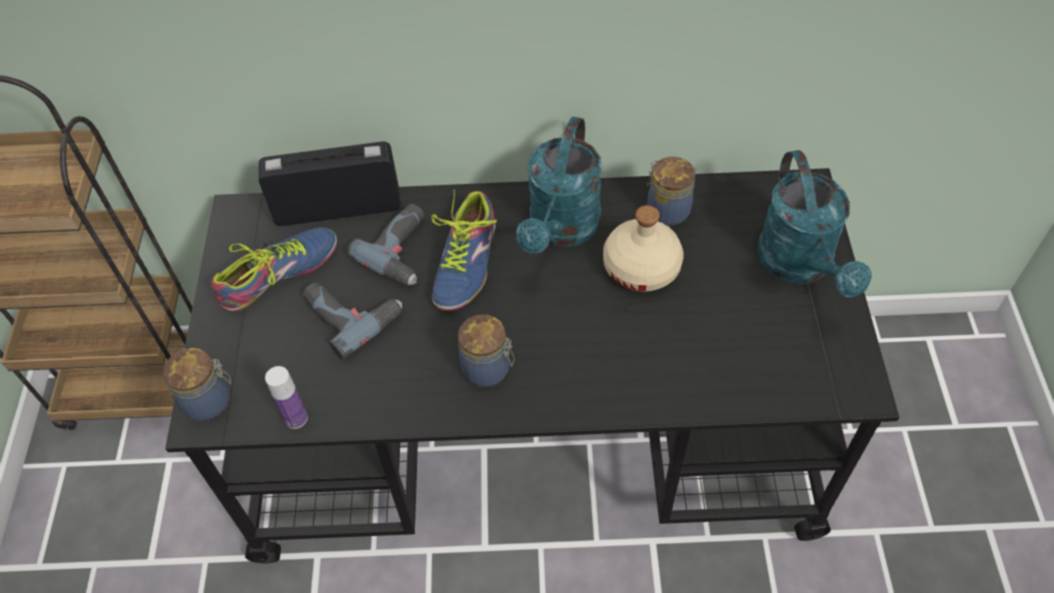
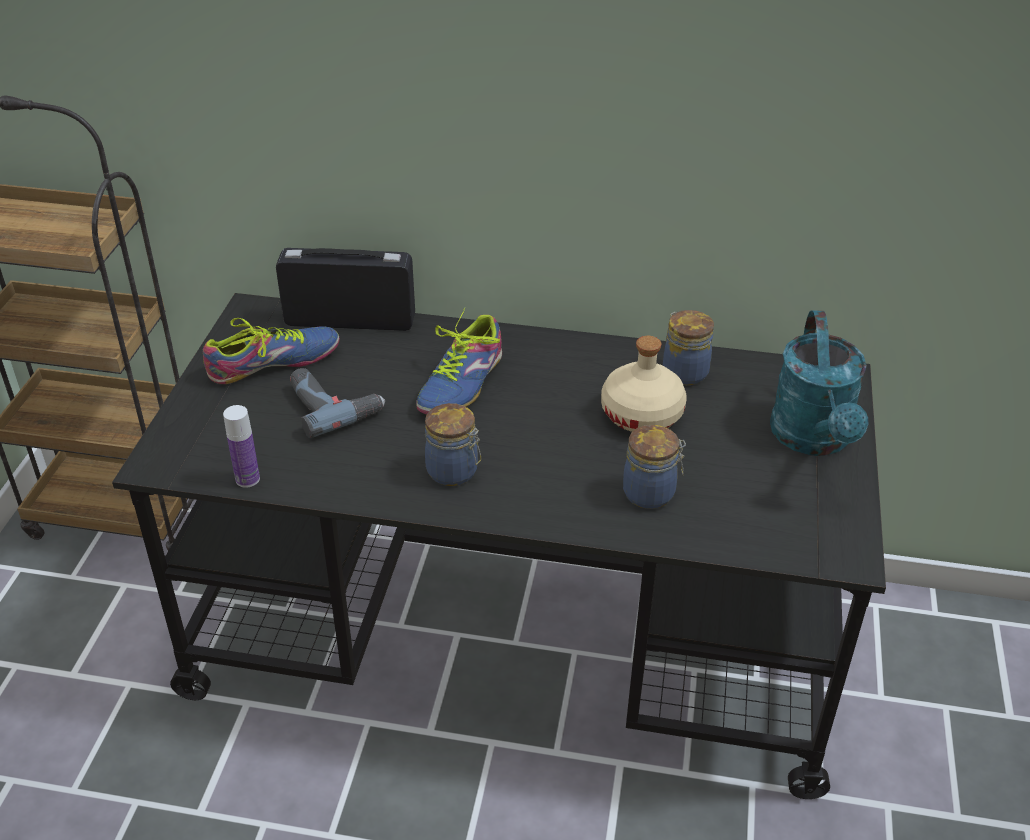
camera: 10 degrees right, 15 degrees down
jar [163,348,231,421] -> jar moved to [623,425,686,509]
power drill [347,204,424,286] -> none
turquoise watering can [516,116,602,253] -> none

